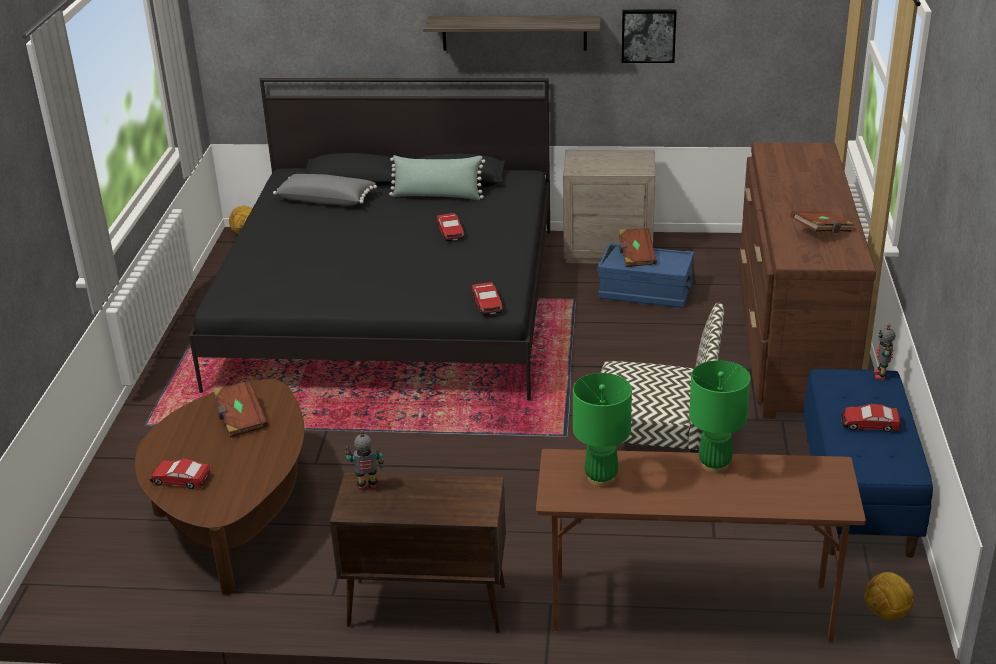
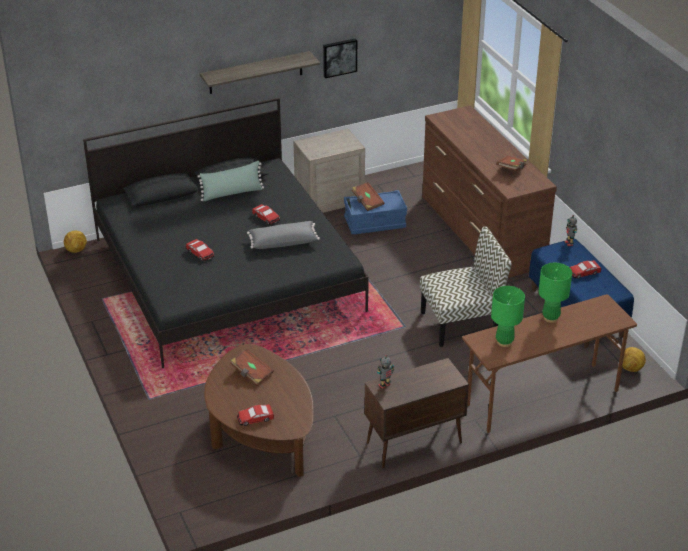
camera: 30 degrees left, 5 degrees up
grey pillow [273,174,377,205] -> grey pillow moved to [247,221,320,249]
toy car [472,282,502,315] -> toy car moved to [186,239,214,261]

